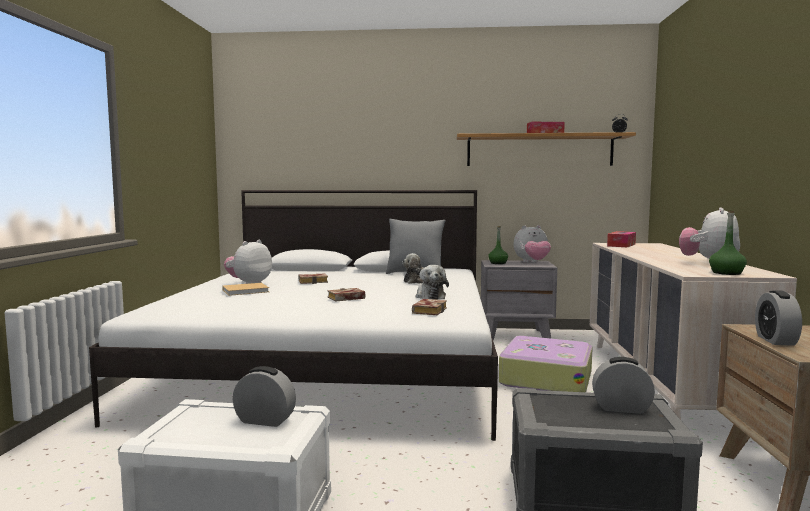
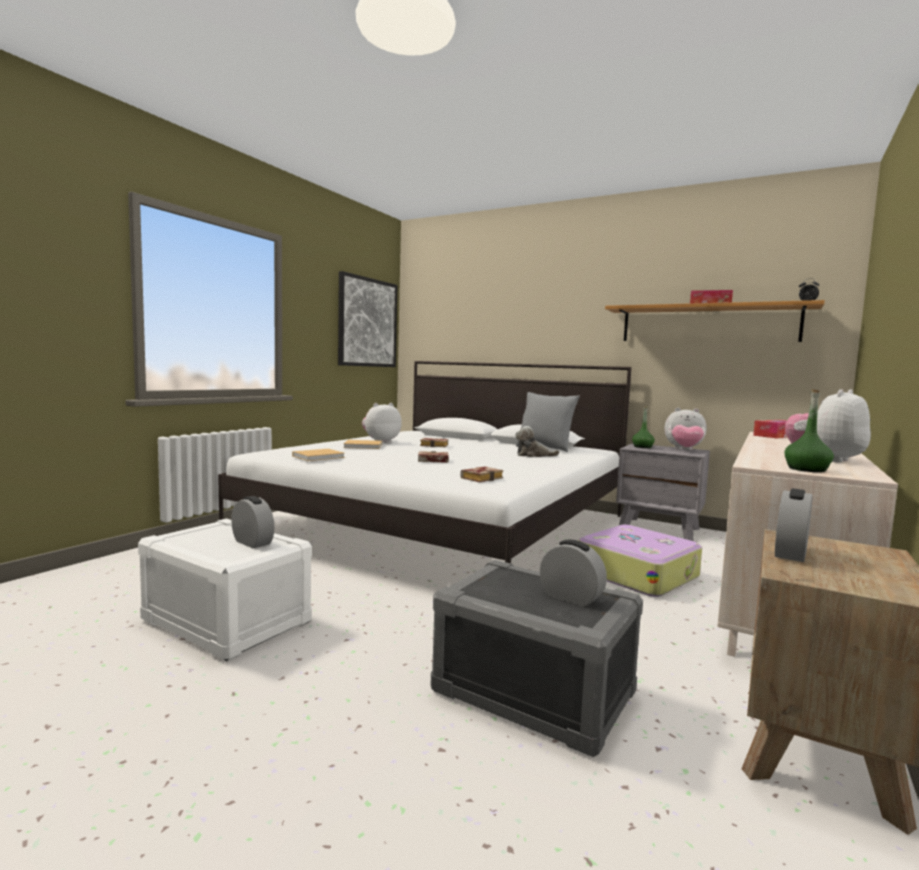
camera: 25 degrees right, 0 degrees up
plush toy [415,265,449,300] -> none
none -> beige book [292,449,345,461]
none -> picture [338,271,398,367]

